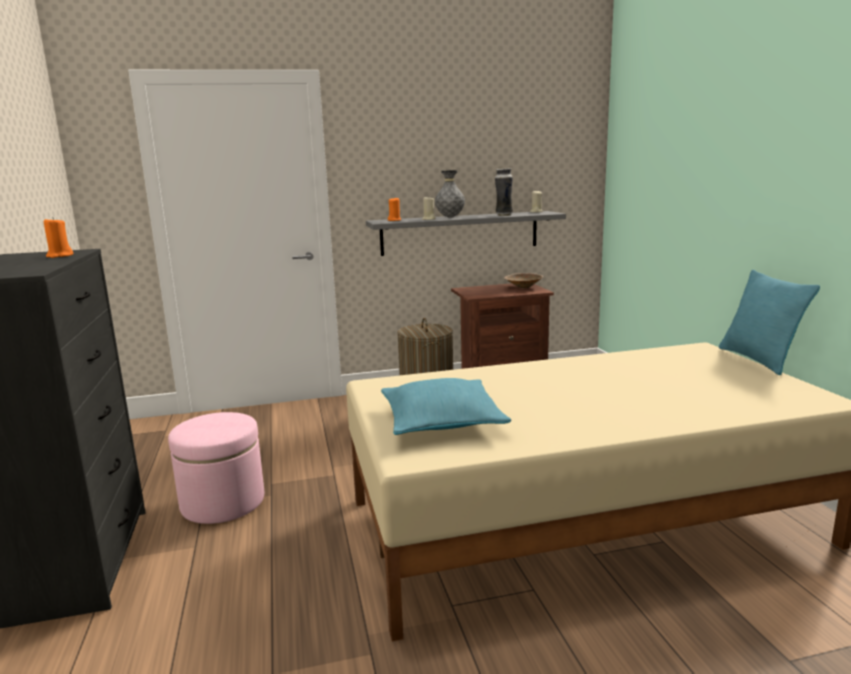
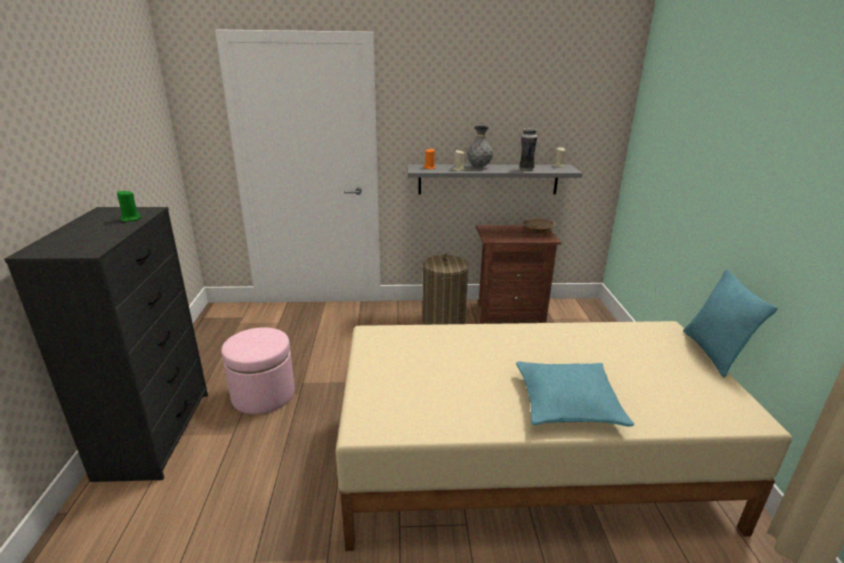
camera: 10 degrees right, 10 degrees up
orange candle [44,217,73,258] -> green candle [117,190,141,222]
turquoise pillow [381,378,511,435] -> turquoise pillow moved to [516,361,634,426]

